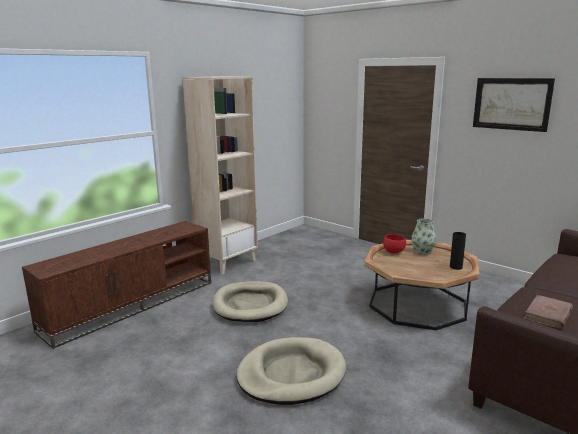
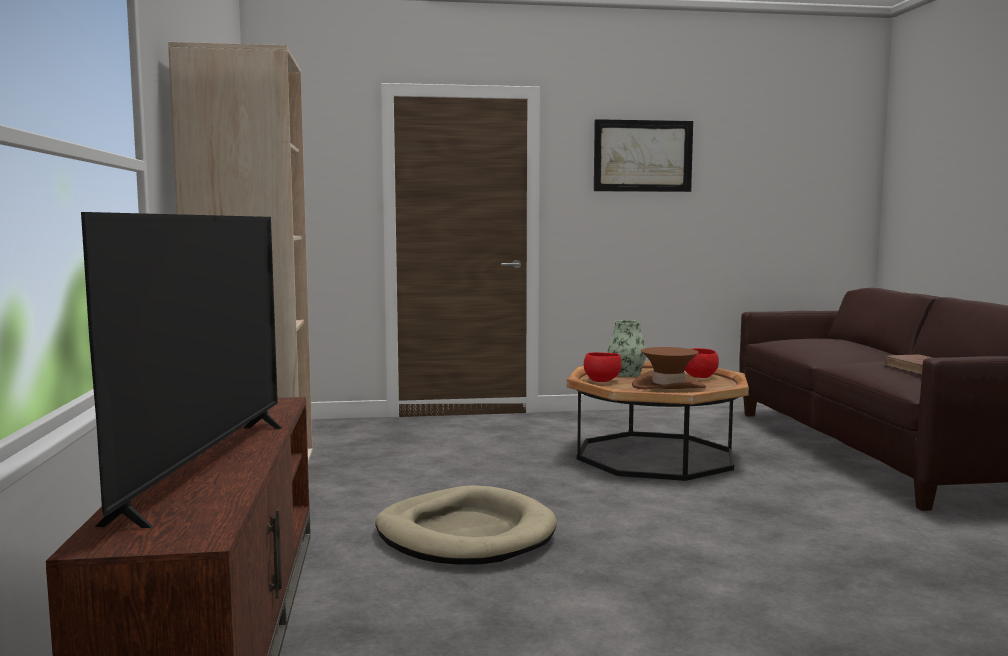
camera: 50 degrees left, 10 degrees down
beige dog bed [236,337,346,405] -> none
black vase [450,232,466,270] -> red bowl [685,348,719,378]
none -> television [81,212,282,528]
none -> brown hat [632,347,706,389]

